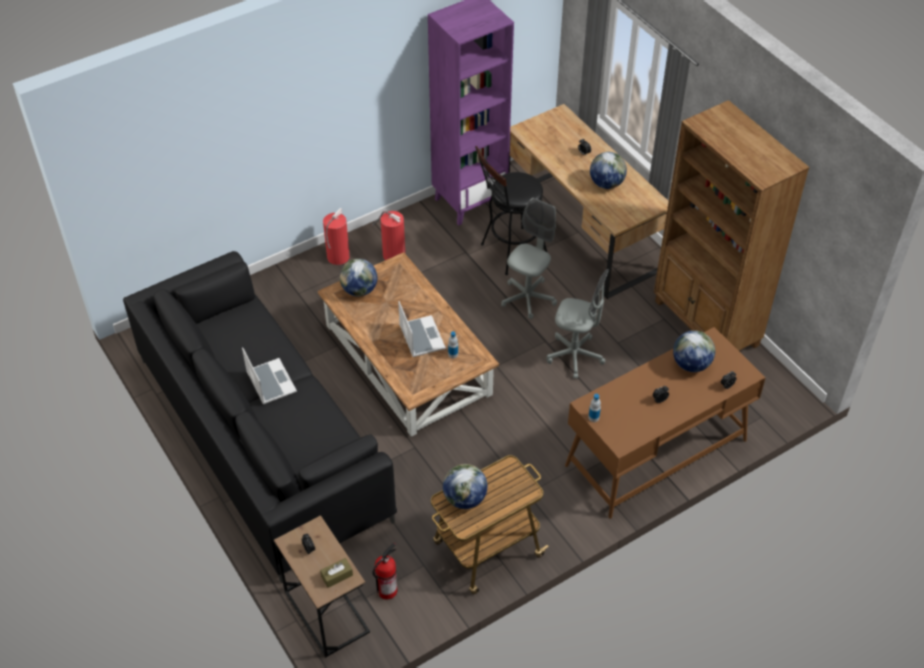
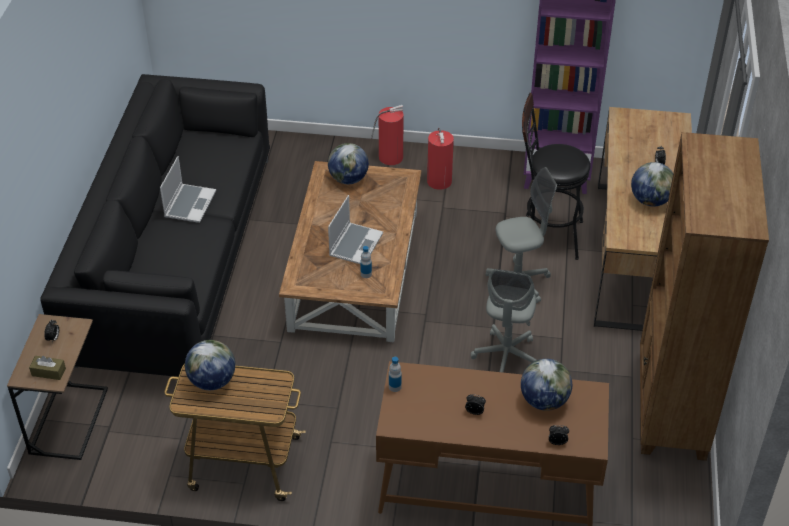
camera: 40 degrees right, 5 degrees down
fire extinguisher [373,543,397,600] -> none
grey office chair [547,269,609,379] -> grey office chair turned 45 degrees clockwise [471,269,537,373]

